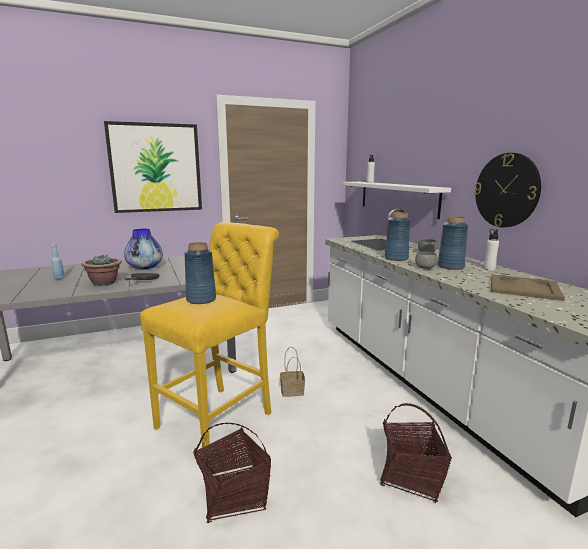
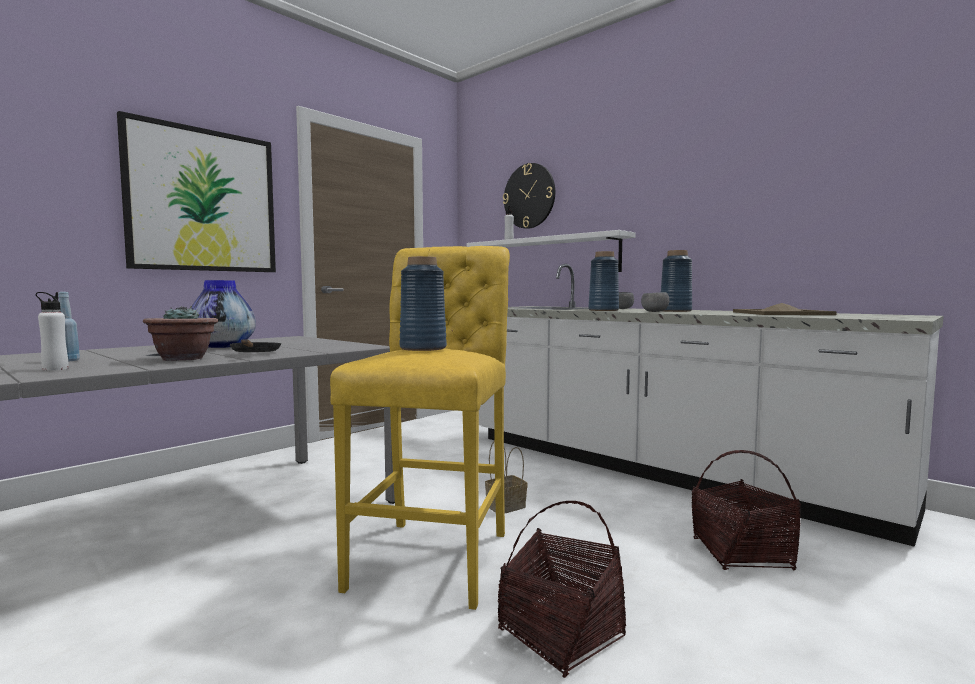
camera: 25 degrees left, 10 degrees down
wall clock [474,153,541,227] -> wall clock moved to [503,163,555,229]
white bottle [484,229,499,271] -> white bottle moved to [36,292,68,371]

